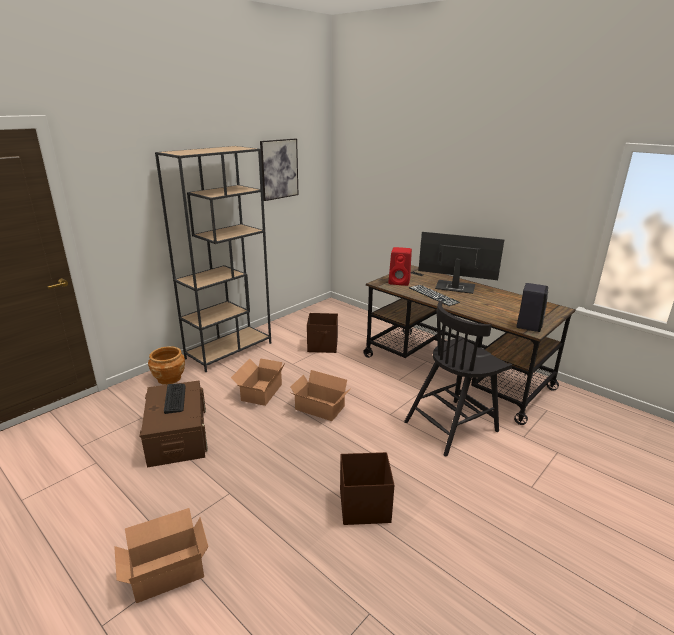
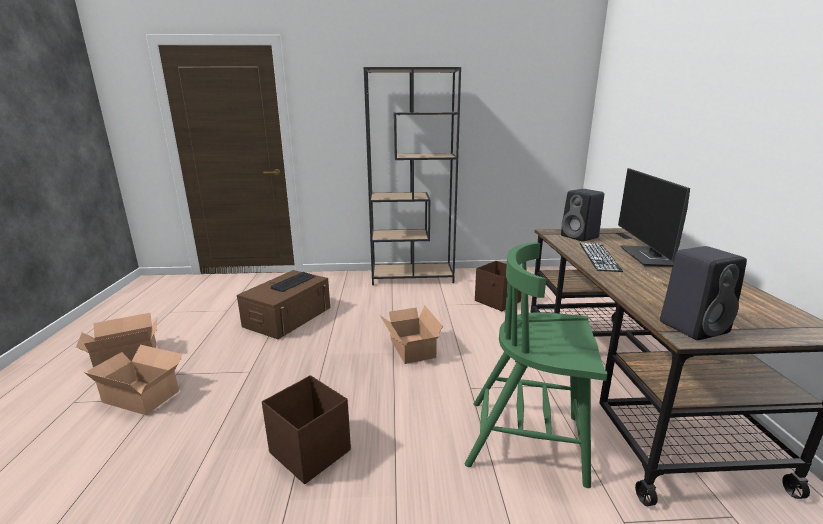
camera: 45 degrees right, 5 degrees down
brown planter [148,346,185,385] -> none
cardboard box [231,358,286,406] -> cardboard box moved to [76,313,157,367]
picture [260,138,298,201] -> none
red speaker [389,247,412,286] -> black speaker [561,189,604,241]
black chair [404,301,512,456] -> green chair [465,242,607,488]
monitor [419,232,504,294] -> monitor turned 150 degrees counterclockwise [618,168,690,267]

